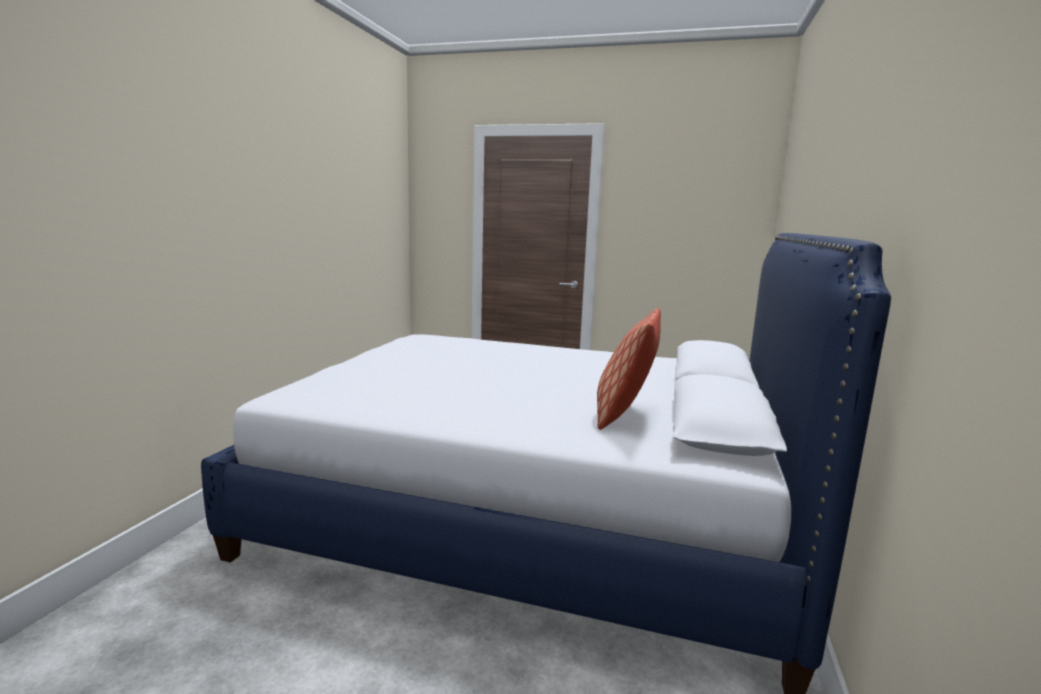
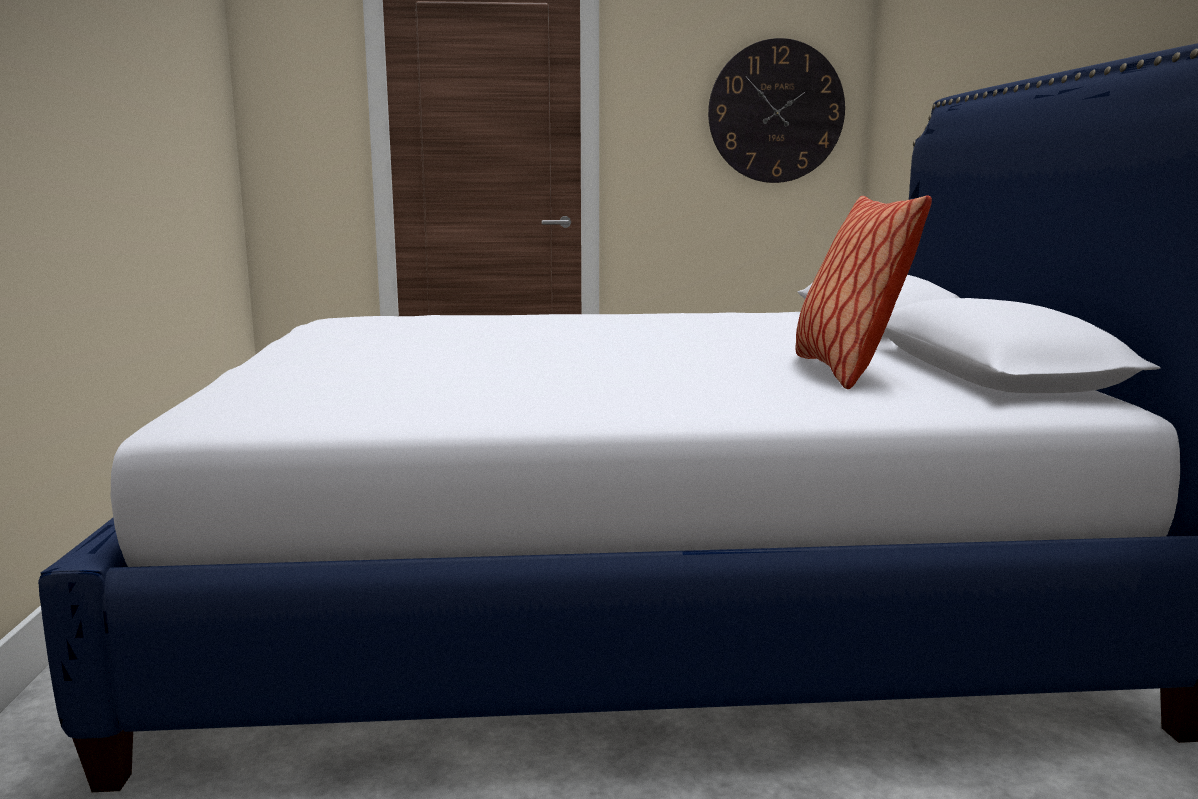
camera: 20 degrees left, 0 degrees up
none -> wall clock [708,38,845,183]

